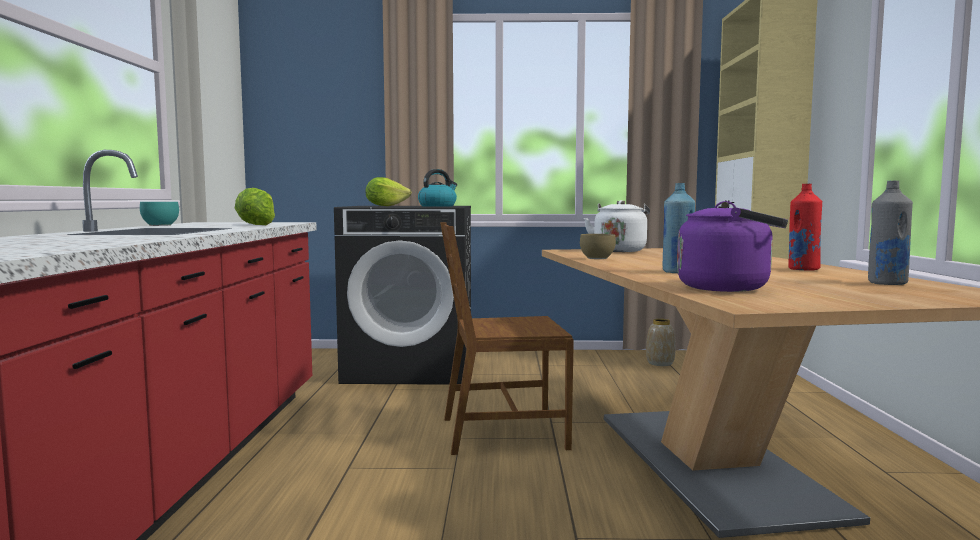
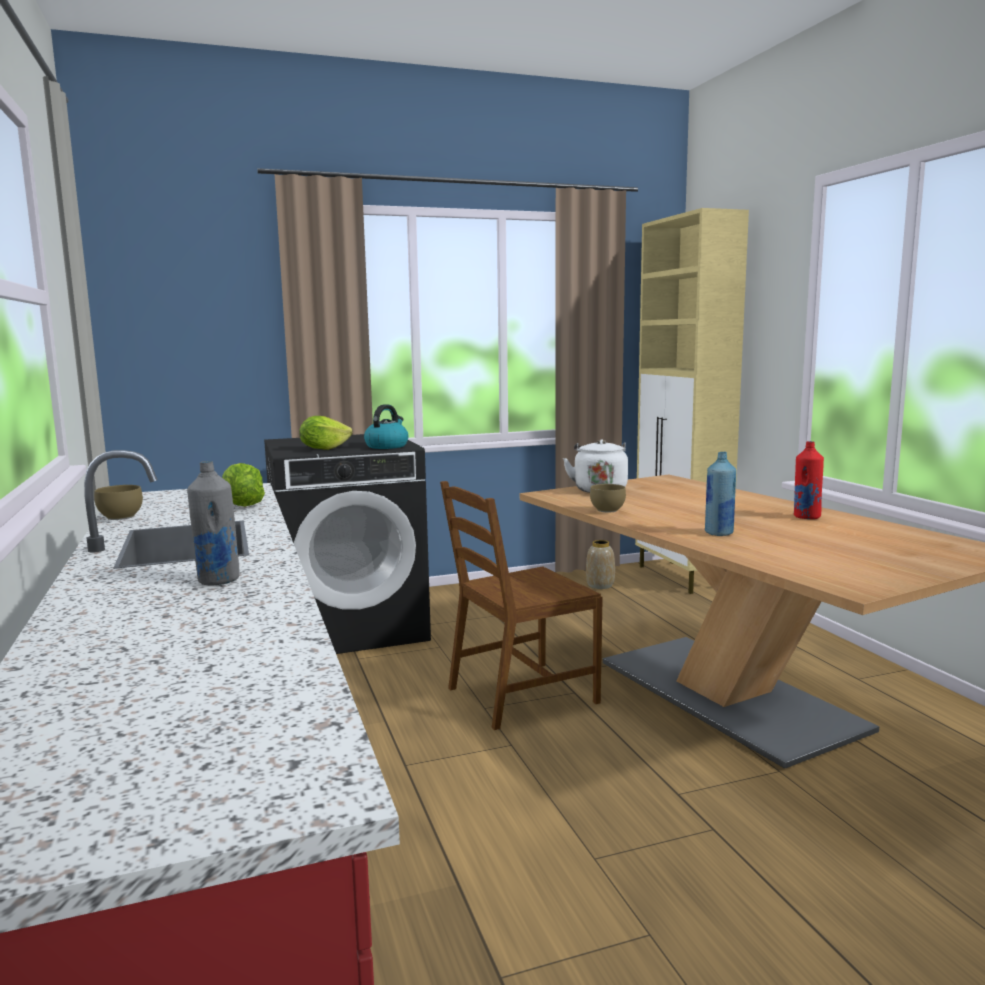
camera: 20 degrees left, 5 degrees up
turquoise bowl [140,202,179,226] -> brown bowl [94,485,143,520]
purple kettle [677,201,788,292] -> none
grey bottle [868,181,913,285] -> grey bottle moved to [187,461,240,586]

